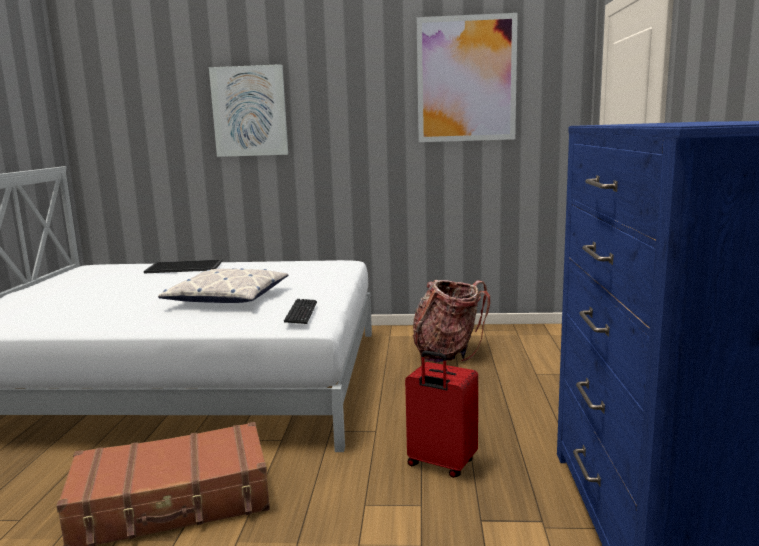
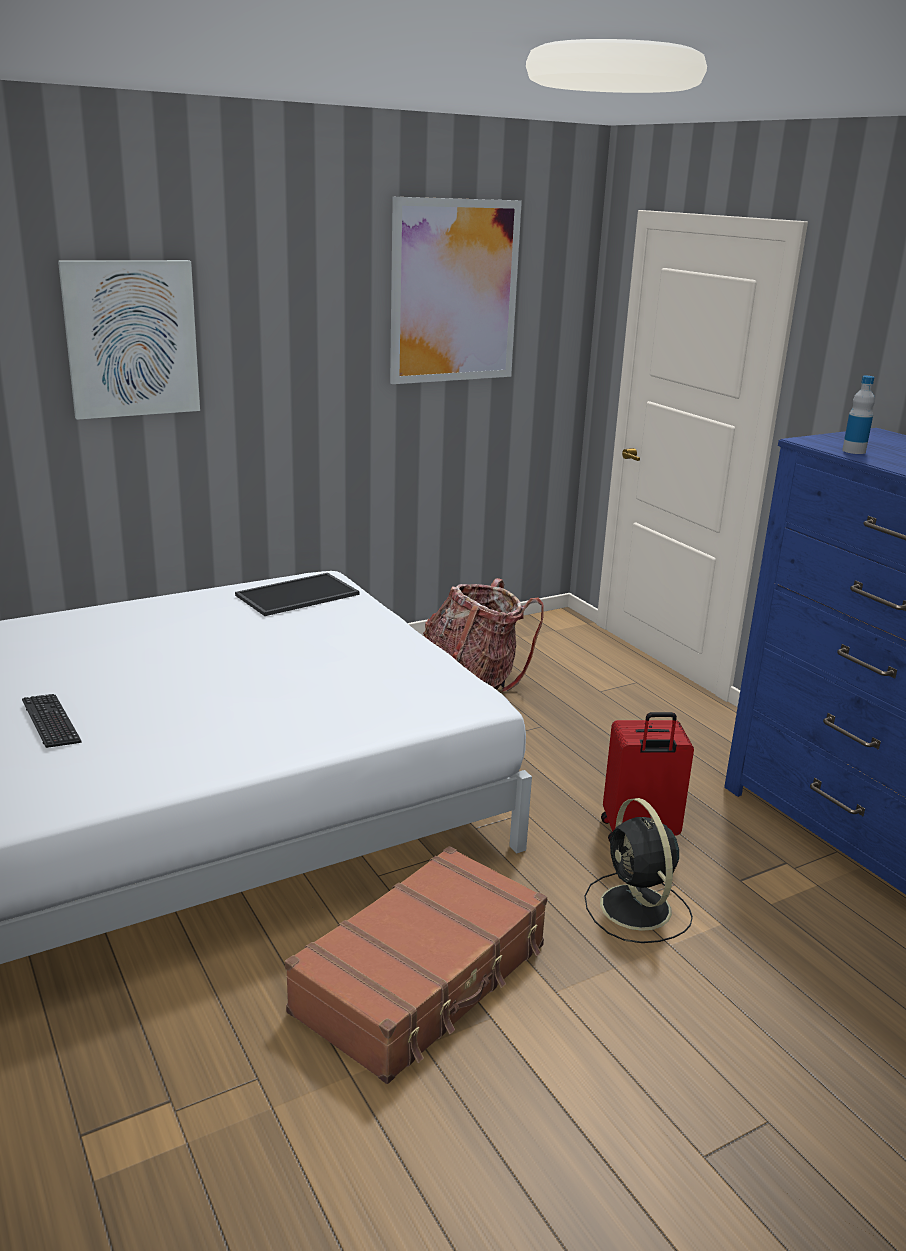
camera: 35 degrees left, 10 degrees up
tray [144,260,222,274] -> tray moved to [235,573,359,616]
pillow [158,268,289,303] -> none
keyboard [284,299,317,324] -> keyboard moved to [22,694,82,748]
none -> black fan [584,798,693,943]
none -> bottle [842,376,875,454]

